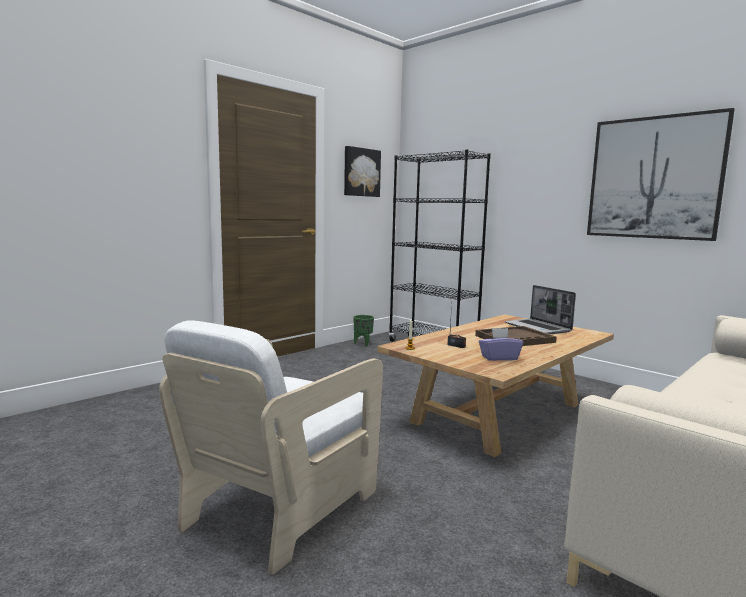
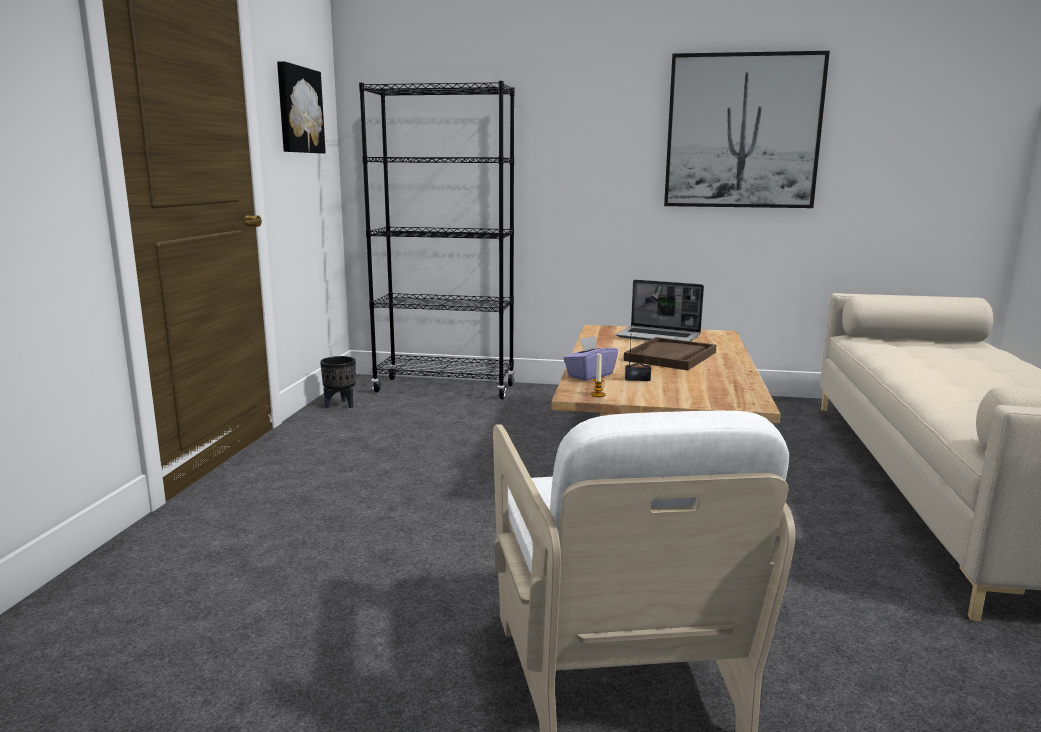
camera: 35 degrees left, 5 degrees up
green planter [353,315,374,346] -> black planter [320,356,356,408]
purple tissue box [479,328,523,361] -> purple tissue box moved to [563,336,618,381]

